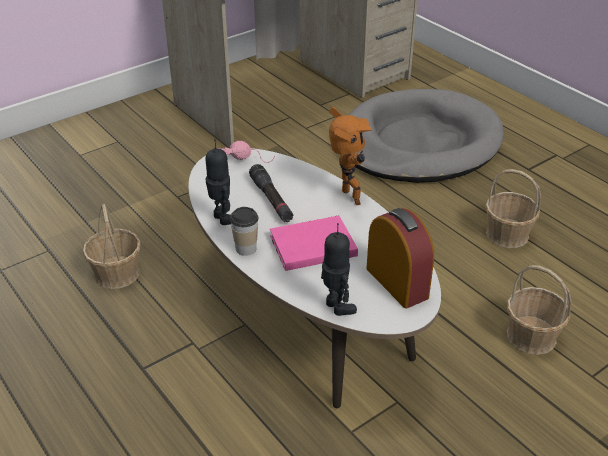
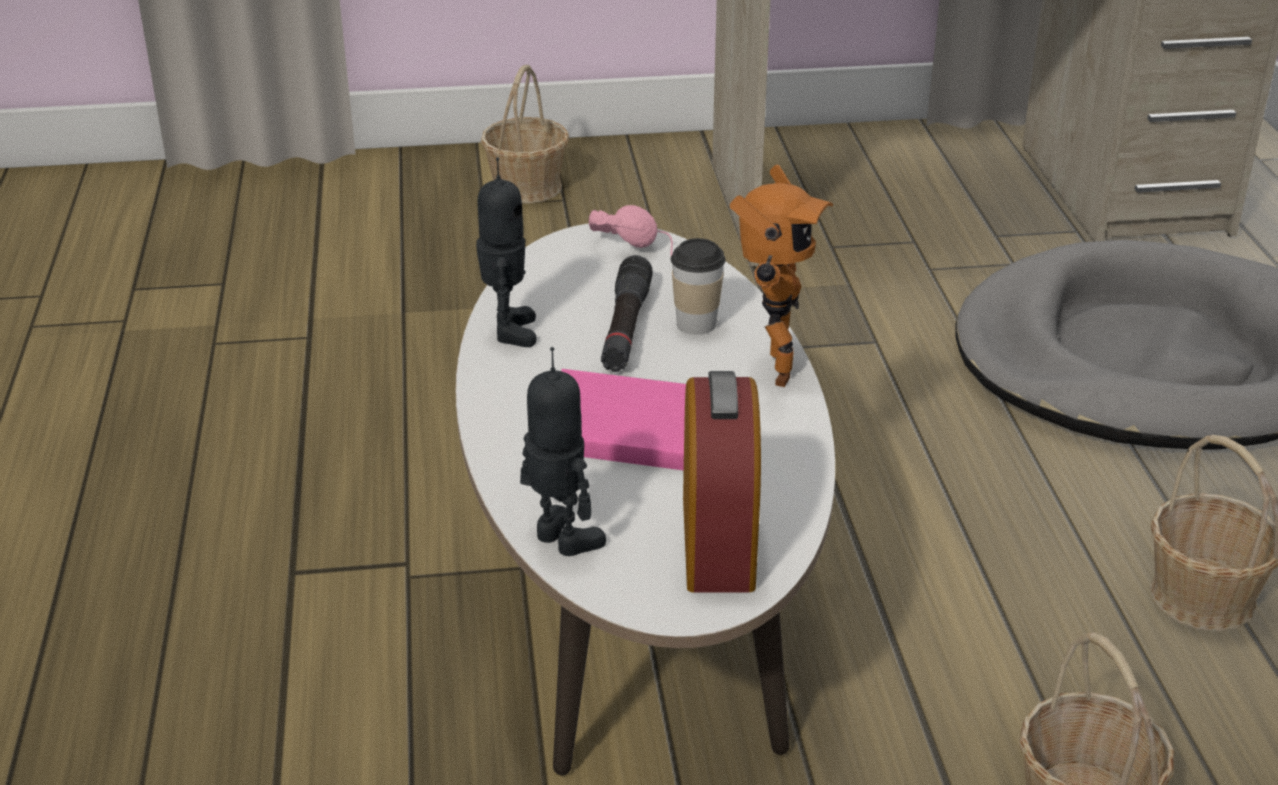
camera: 30 degrees right, 5 degrees down
basket [83,204,141,289] -> basket moved to [481,65,569,203]
cup [230,207,259,256] -> cup moved to [671,238,725,335]
toy robot [321,223,357,316] -> toy robot turned 45 degrees counterclockwise [520,347,606,556]

